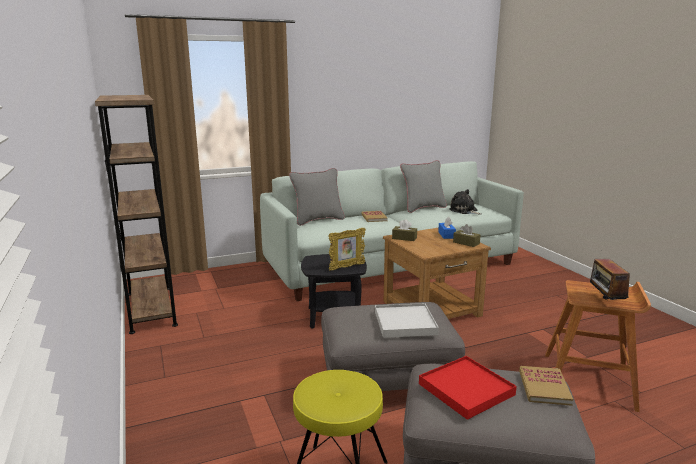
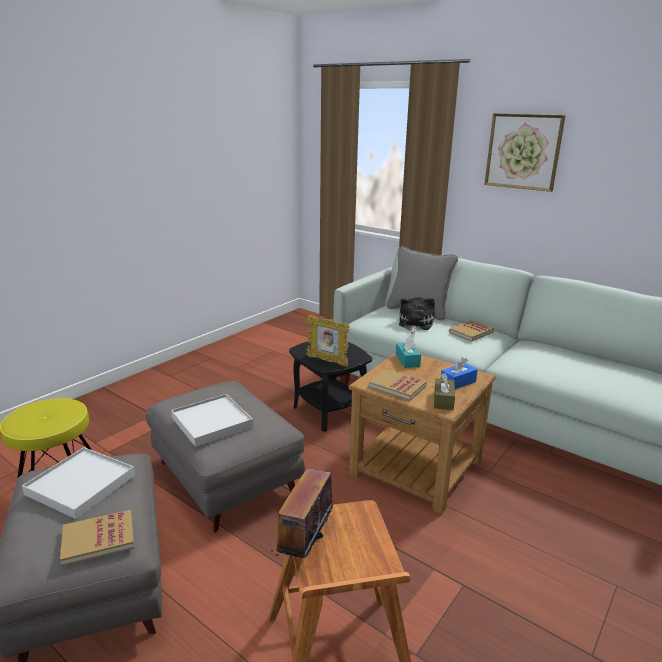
camera: 60 degrees right, 5 degrees up
brown bookcase [95,95,178,334] -> none
brown tissue box [392,219,417,241] -> turquoise tissue box [396,337,421,368]
grey pillow [400,160,447,213] -> none
red tray [419,356,517,420] -> white tray [22,447,135,519]
plush toy [449,189,481,214] -> plush toy moved to [399,297,435,334]
radio [590,250,631,300] -> radio turned 45 degrees counterclockwise [271,468,338,558]
none -> book [369,369,426,401]
none -> picture [484,113,566,192]

